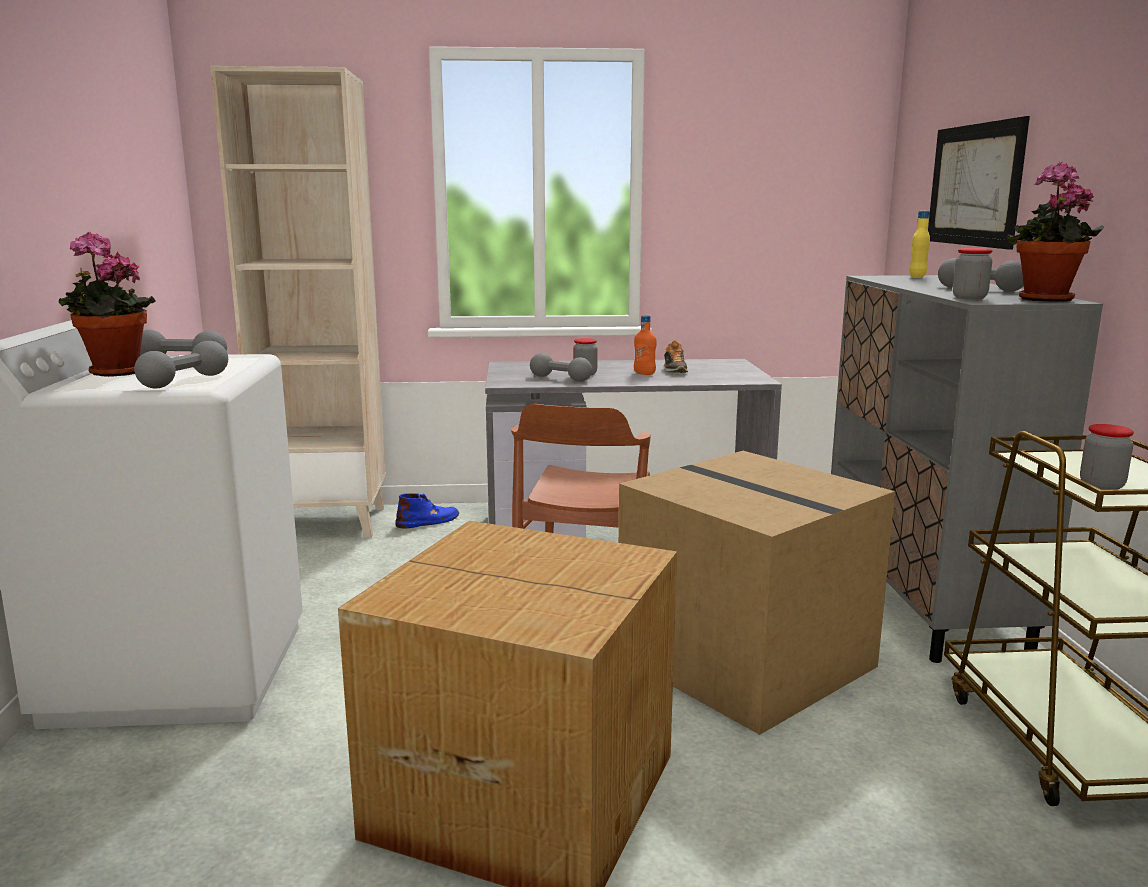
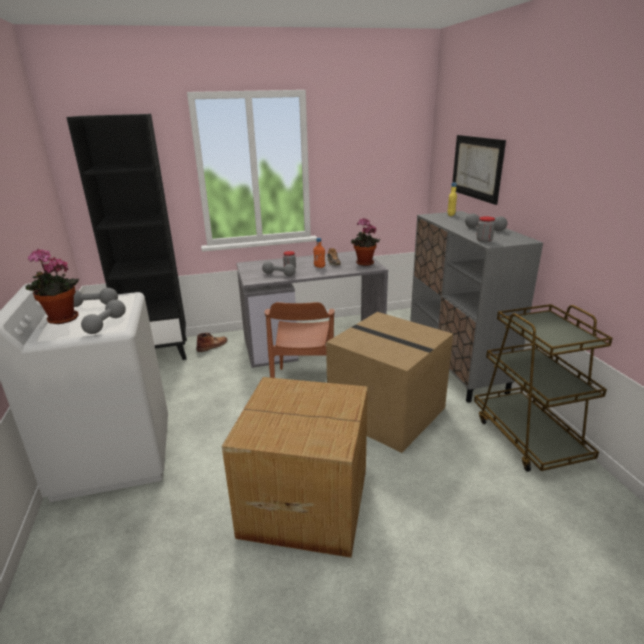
camera: 10 degrees left, 10 degrees up
beige bookcase [210,66,386,538] -> black bookcase [66,114,187,360]
blue boot [395,493,459,528] -> brown boot [196,333,228,352]
potted plant [1007,161,1104,302] -> potted plant moved to [351,218,380,266]
jar [1080,424,1134,490] -> none

